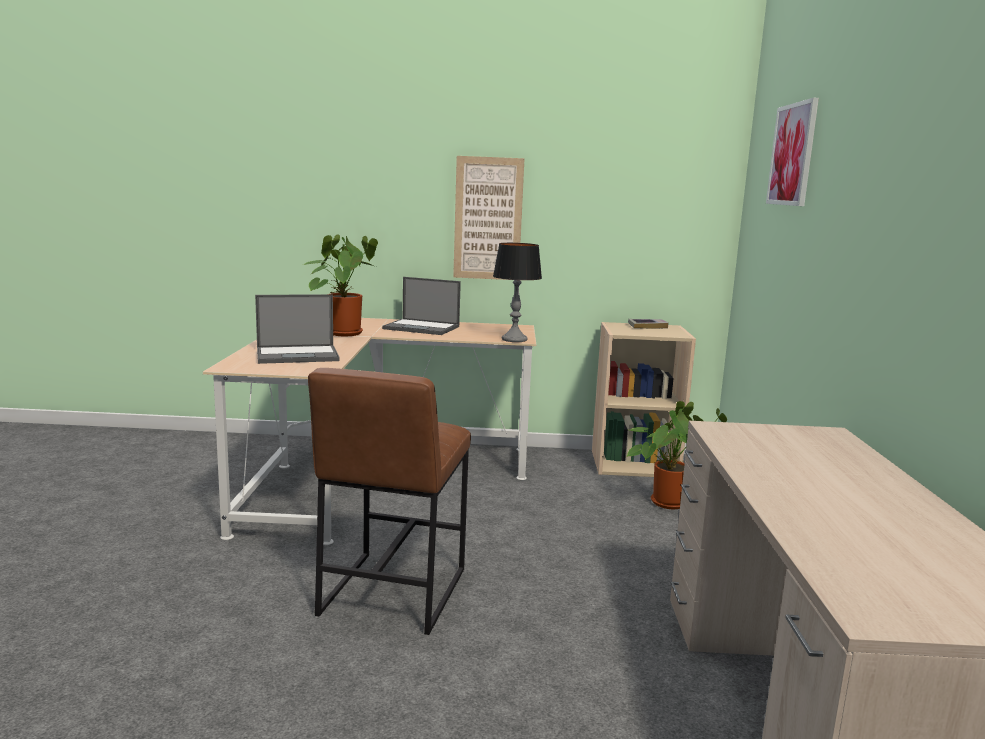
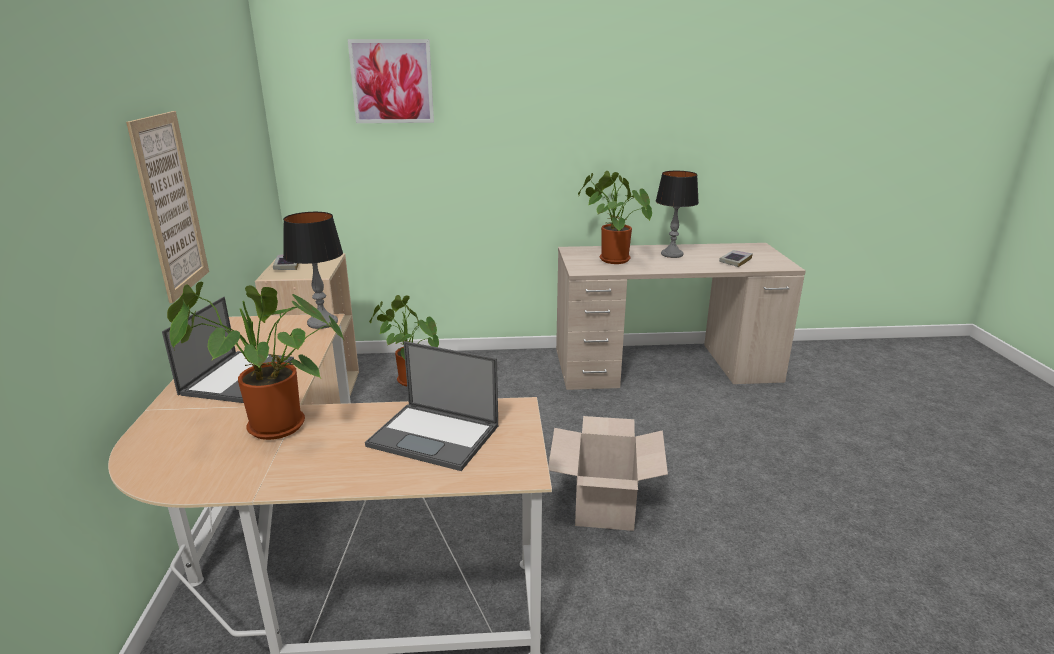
camera: 95 degrees left, 10 degrees up
laptop [255,294,340,364] -> laptop turned 135 degrees clockwise [365,341,498,471]
brown chair [308,368,471,635] -> cardboard box [548,416,668,531]
none -> potted plant [578,171,652,264]
none -> table lamp [656,171,699,258]
none -> book [719,250,753,267]

